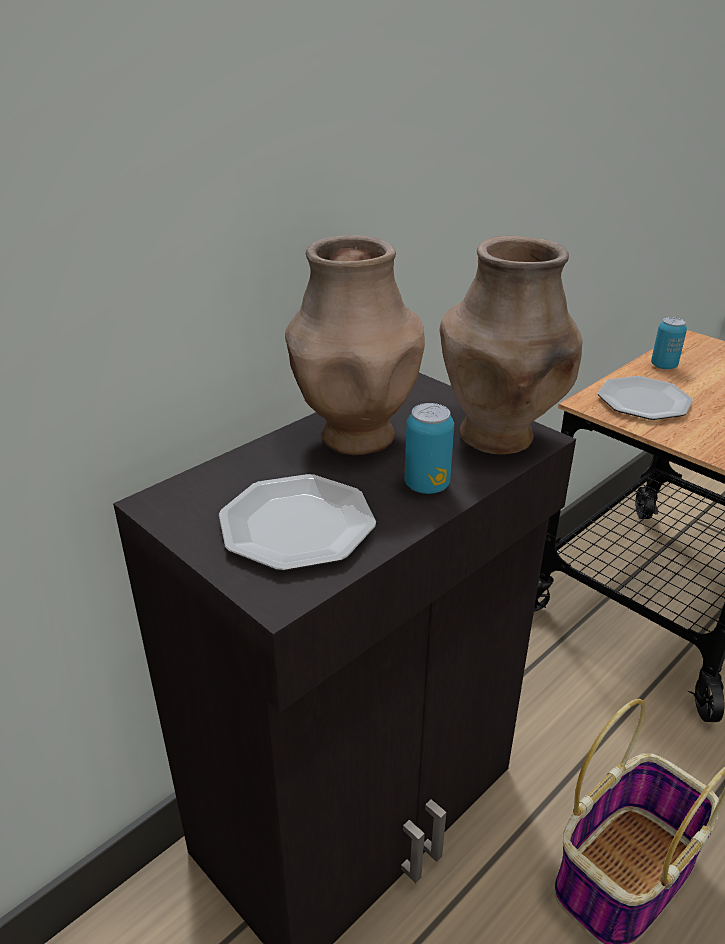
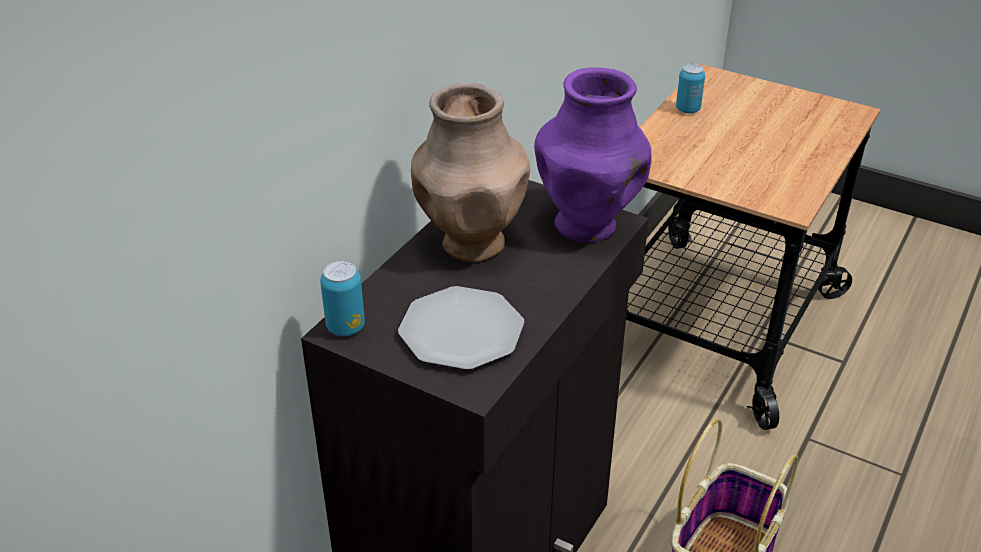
camera: 15 degrees left, 5 degrees up
can [405,403,454,494] -> can moved to [320,261,365,336]
brown vase [440,236,582,454] -> purple vase [534,68,651,243]
plate [598,376,693,420] -> none

